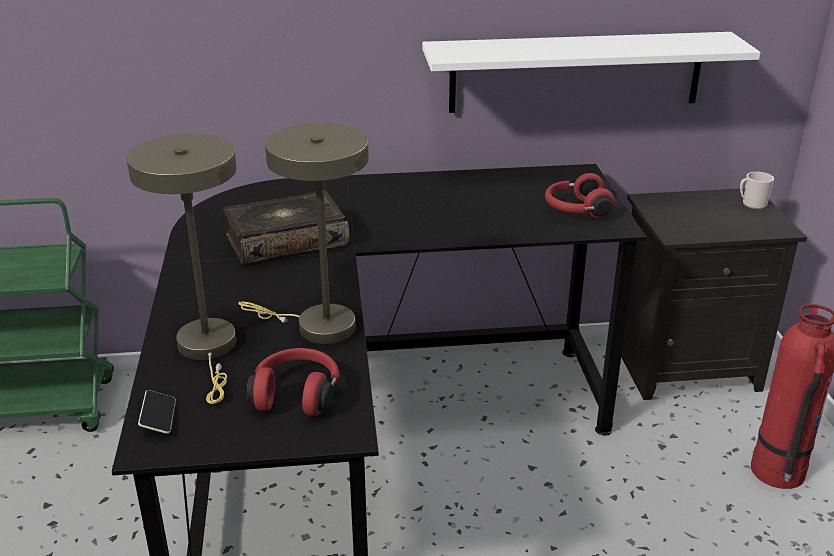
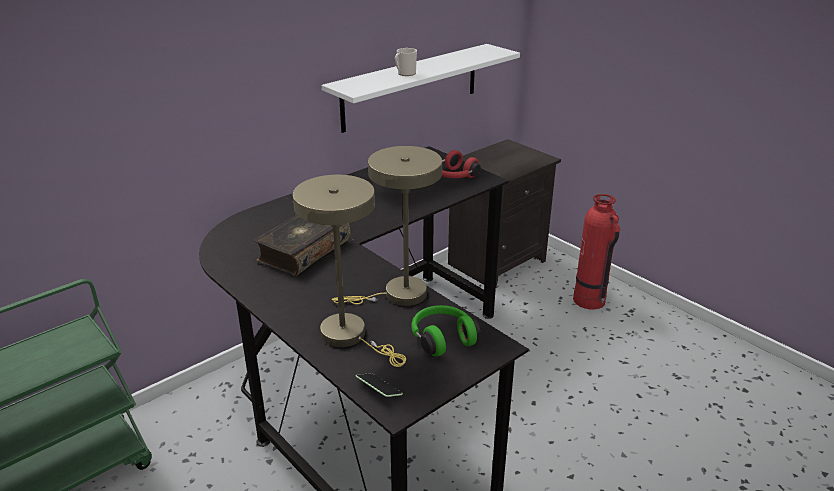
camera: 35 degrees left, 0 degrees up
red headphones [247,348,339,416] -> green headphones [411,305,480,357]
mug [740,172,774,209] -> mug moved to [395,48,417,76]

